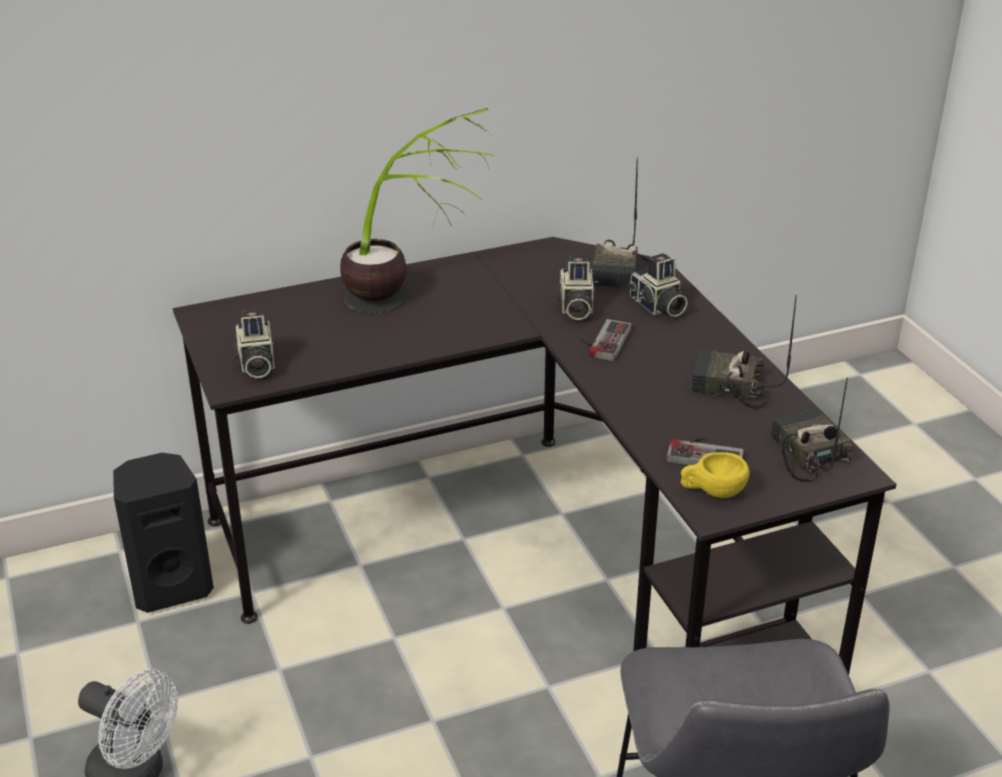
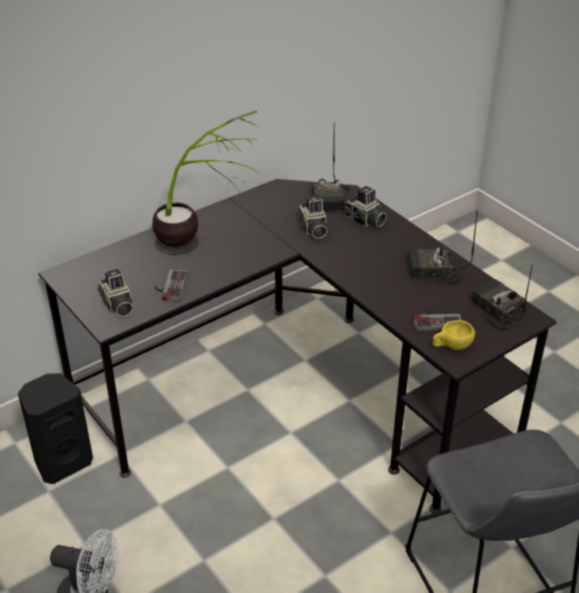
camera: 15 degrees left, 5 degrees up
game controller [581,319,631,361] -> game controller moved to [155,269,187,302]

